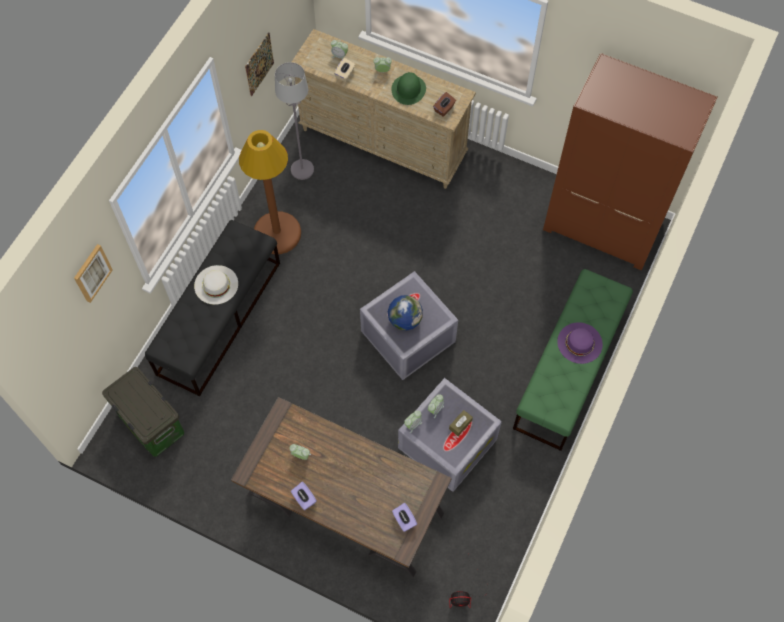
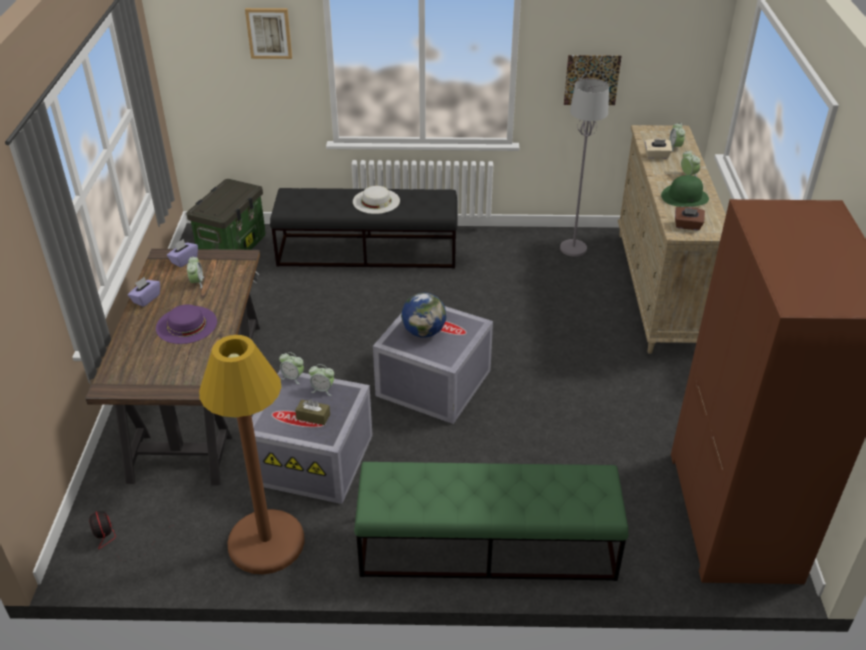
camera: 65 degrees right, 25 degrees down
brown floor lamp [239,130,301,254] -> brown floor lamp moved to [199,335,304,574]
purple tissue box [392,503,417,532] -> purple tissue box moved to [167,239,198,267]
purple hat [557,322,603,364] -> purple hat moved to [156,305,217,344]

